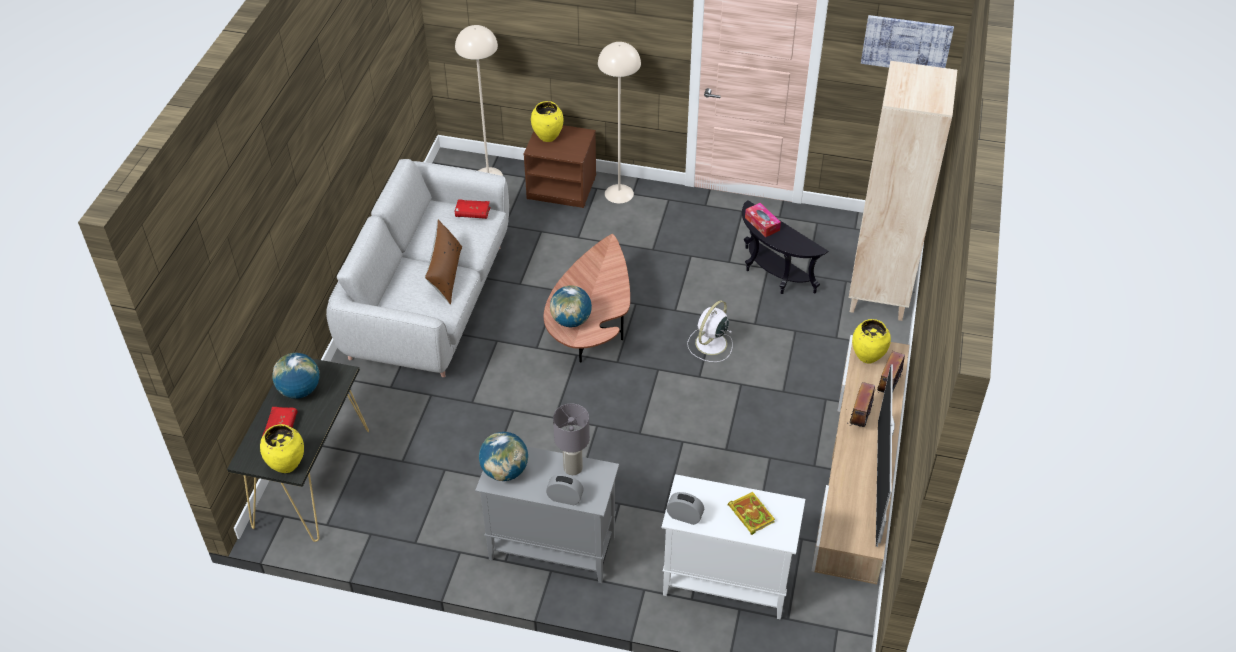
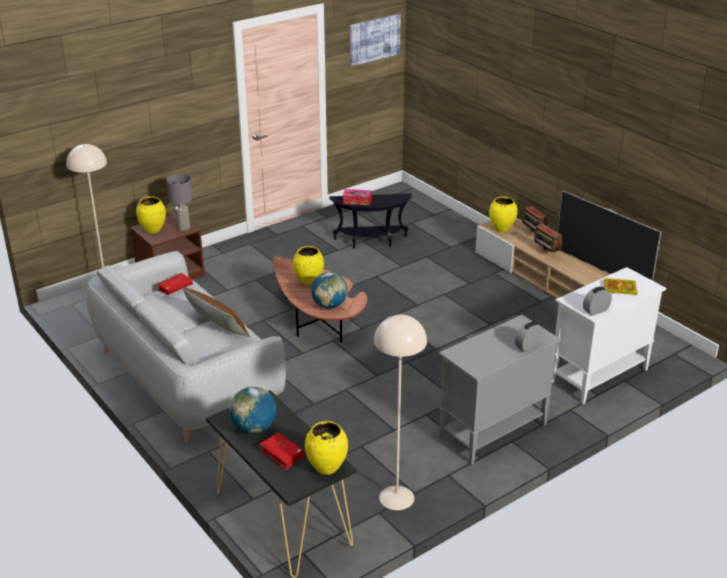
camera: 50 degrees left, 15 degrees down
globe [479,432,528,481] -> none
grey table lamp [553,403,590,475] -> grey table lamp moved to [166,174,193,231]
beige floor lamp [598,42,641,203] -> beige floor lamp moved to [374,315,427,510]
white fan [687,300,733,362] -> none
beige bookcase [849,61,957,321] -> none
none -> yellow vase [293,246,324,285]

